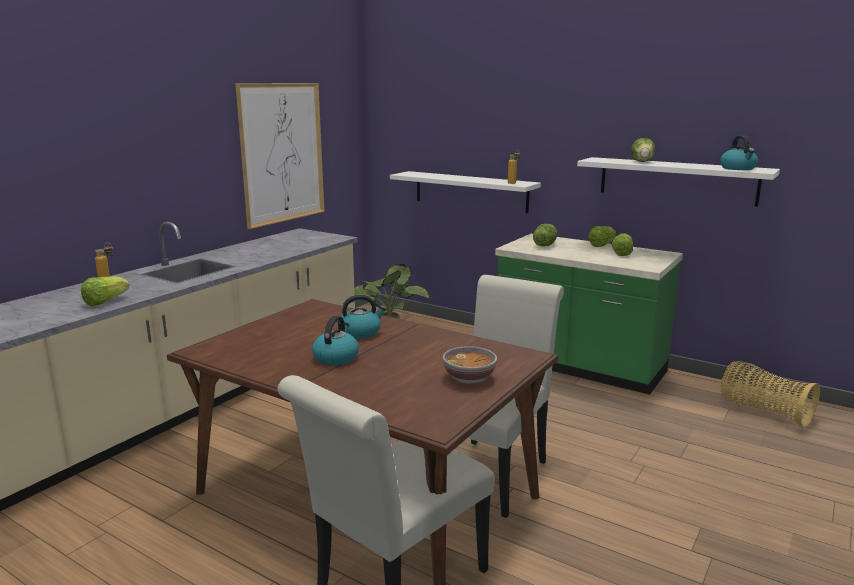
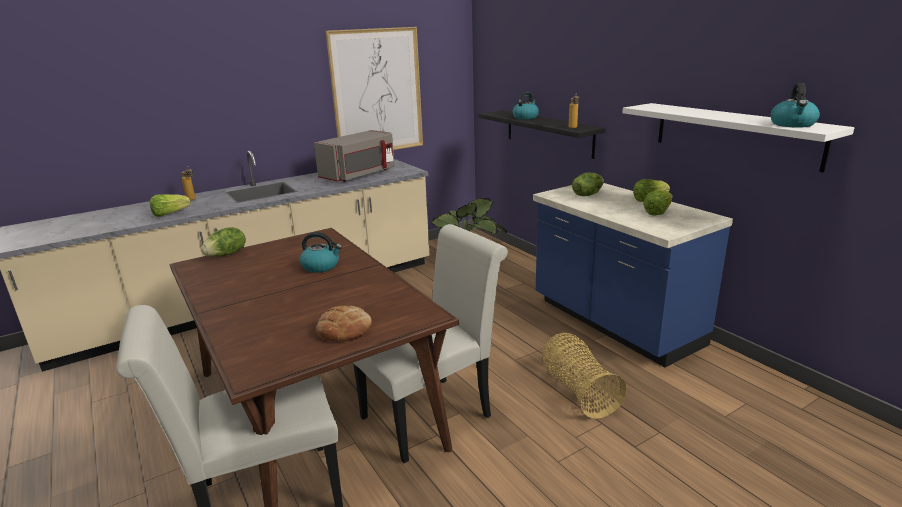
camera: 25 degrees right, 5 degrees up
kettle [312,316,359,365] -> kettle moved to [512,92,539,119]
white shelf [390,171,541,213] -> black shelf [478,110,606,159]
bowl [443,346,497,384] -> bread [316,306,372,341]
green counter [495,234,683,395] -> blue counter [533,183,733,367]
lettuce [631,138,655,162] -> lettuce moved to [201,228,246,256]
basket [721,361,820,427] -> basket moved to [542,333,626,419]
none -> grey microwave [314,130,395,182]

